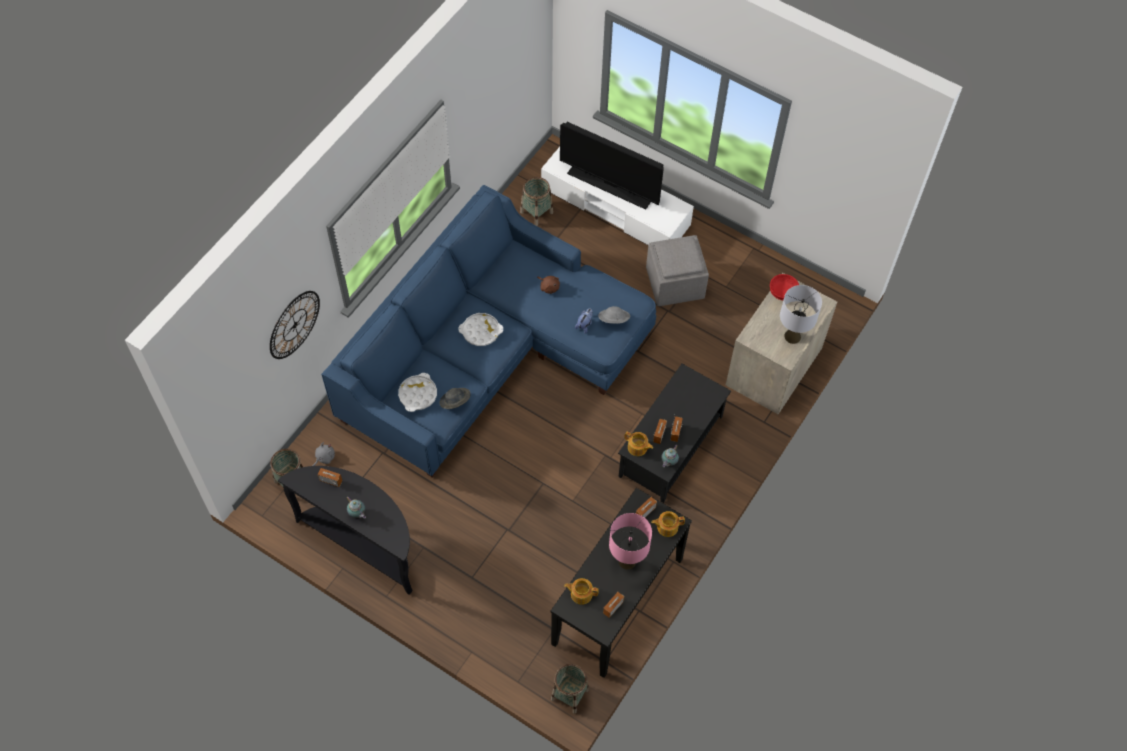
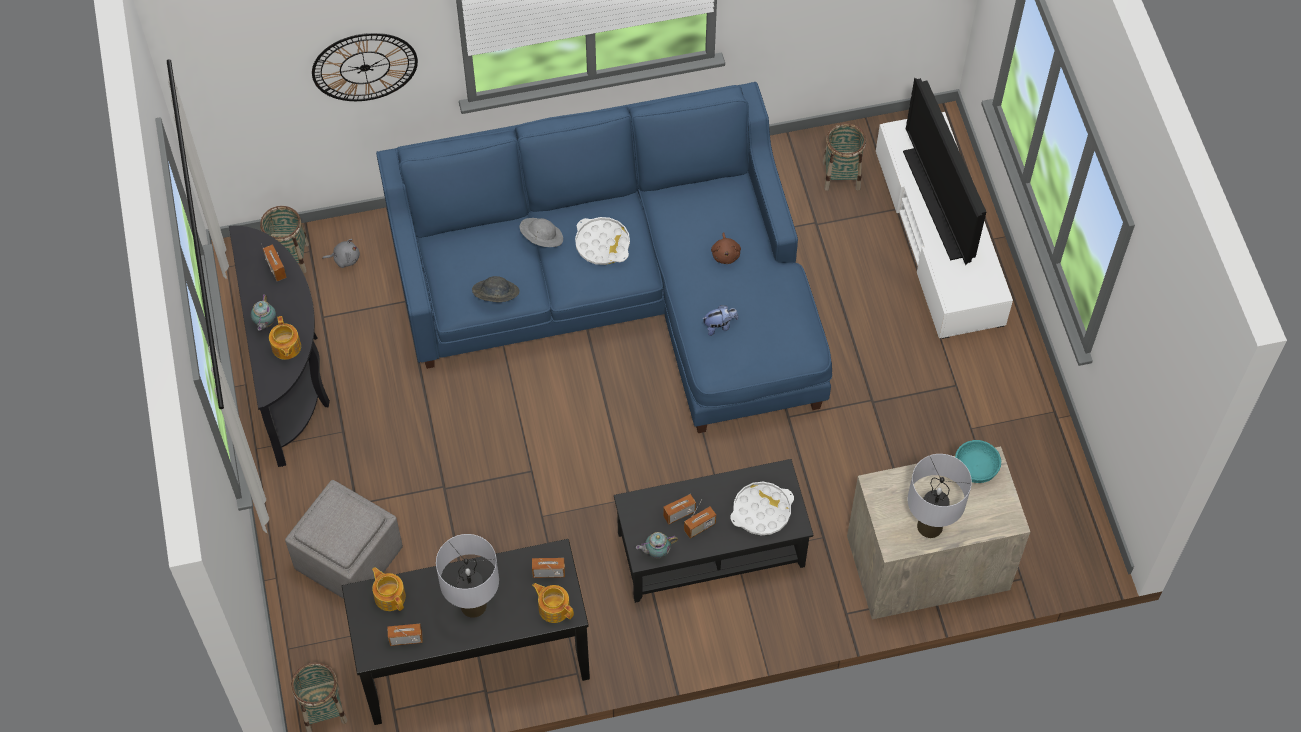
camera: 45 degrees right, 0 degrees up
white tray [398,373,437,412] -> white tray moved to [730,482,794,536]
grey hat [598,306,630,324] -> grey hat moved to [519,218,563,247]
pink table lamp [609,513,652,569] -> grey table lamp [436,534,499,618]
teapot [625,431,653,456] -> teapot moved to [269,316,301,360]
grey ottoman [646,235,709,306] -> grey ottoman moved to [285,480,403,599]
red bowl [770,274,799,300] -> turquoise bowl [955,440,1001,483]

